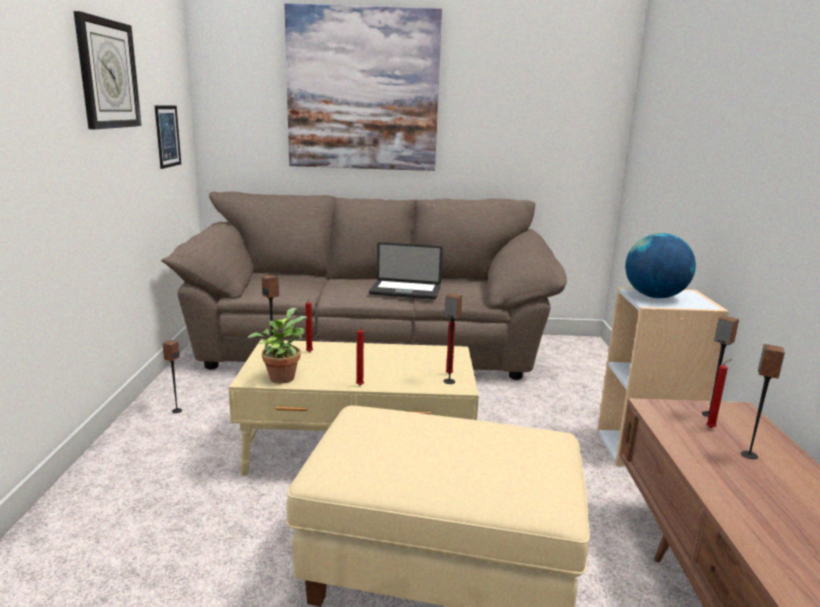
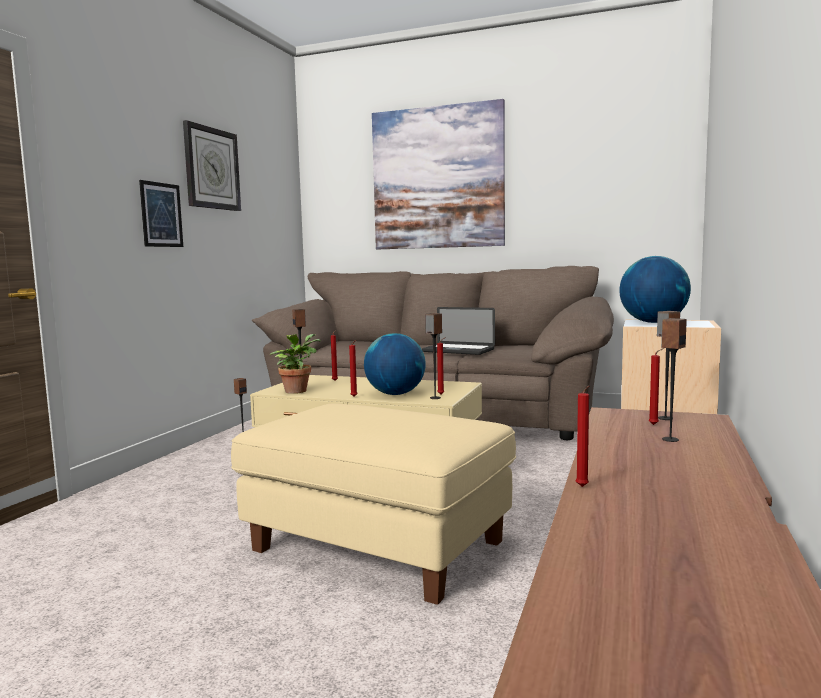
camera: 20 degrees right, 10 degrees down
picture [155,106,181,169] -> picture moved to [139,180,183,247]
none -> globe [364,333,426,395]
none -> red candle [575,386,589,487]

